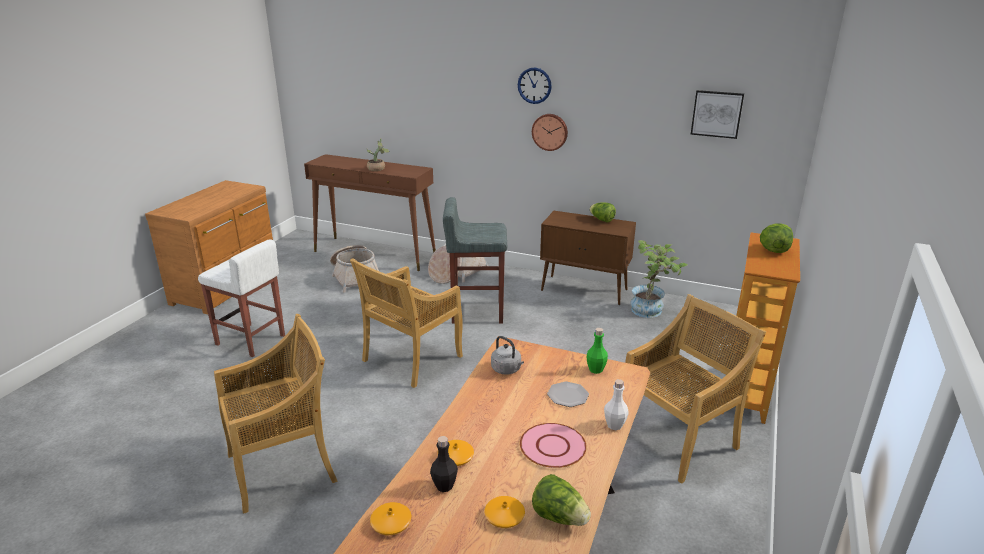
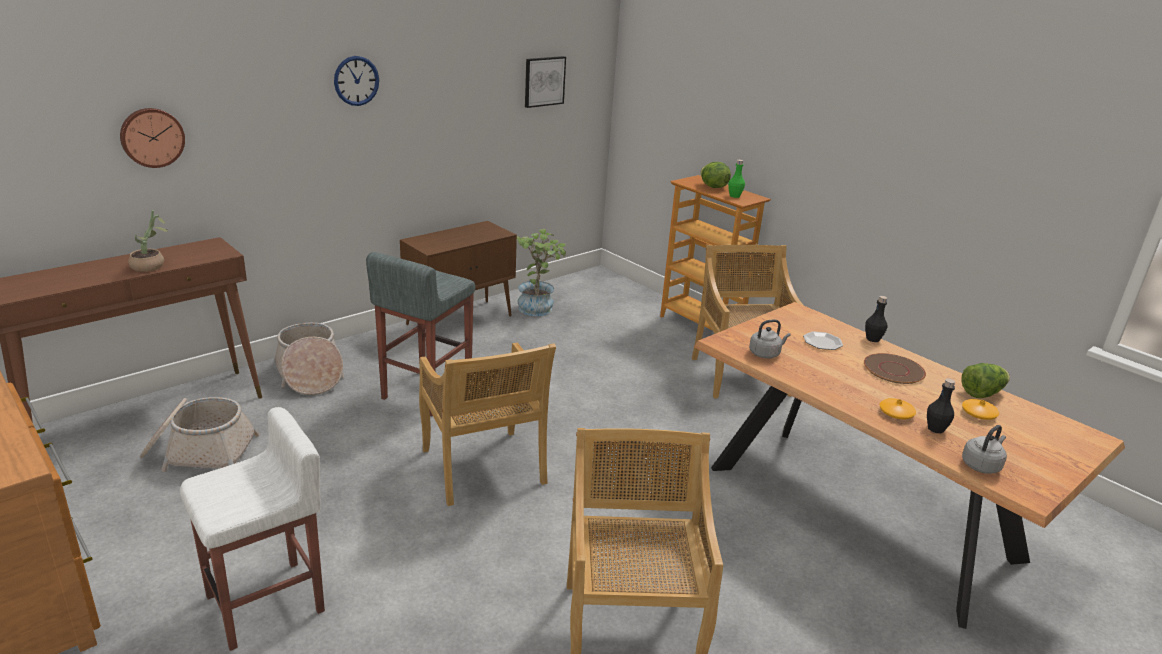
camera: 65 degrees left, 0 degrees up
orange vase [370,502,412,535] -> grey kettle [962,425,1007,474]
pink plate [520,423,587,468] -> brown plate [864,353,926,384]
wall clock [532,114,568,151] -> wall clock moved to [120,108,185,168]
green bottle [587,328,608,374] -> green bottle moved to [728,160,745,198]
lettuce [590,202,616,223] -> none
white bottle [604,379,629,430] -> black bottle [865,296,888,342]

